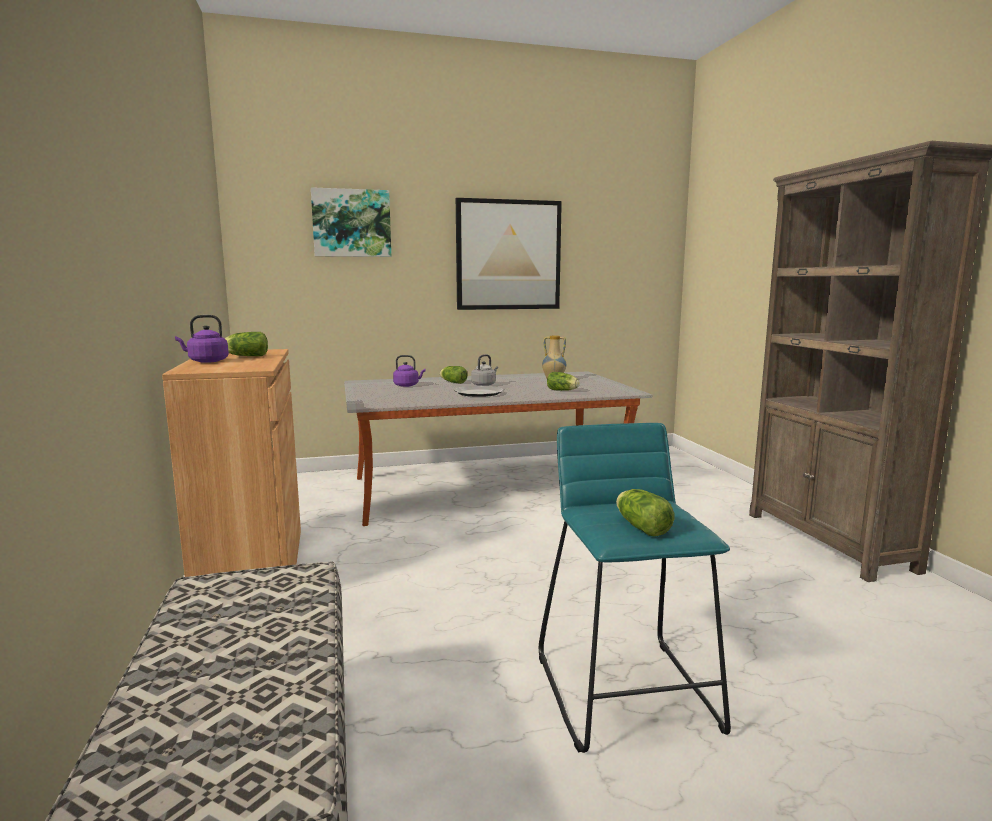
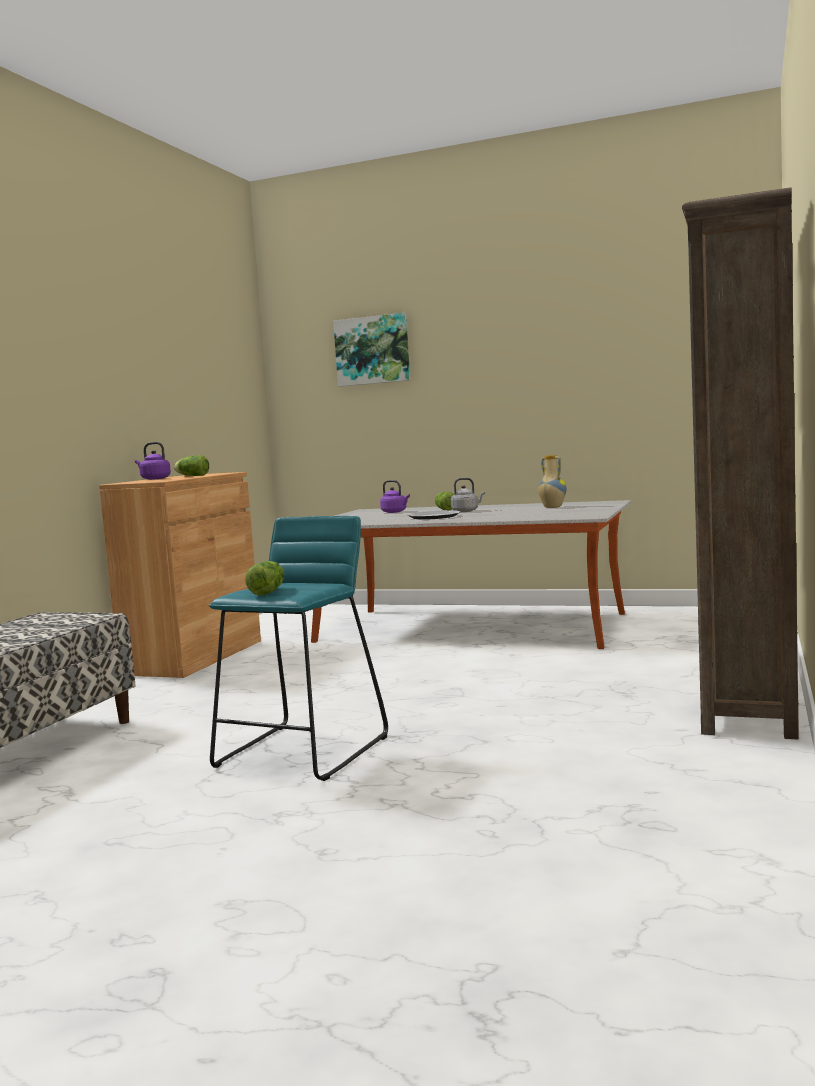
camera: 35 degrees right, 5 degrees down
picture [456,198,562,310] -> none
lettuce [547,372,580,391] -> none

